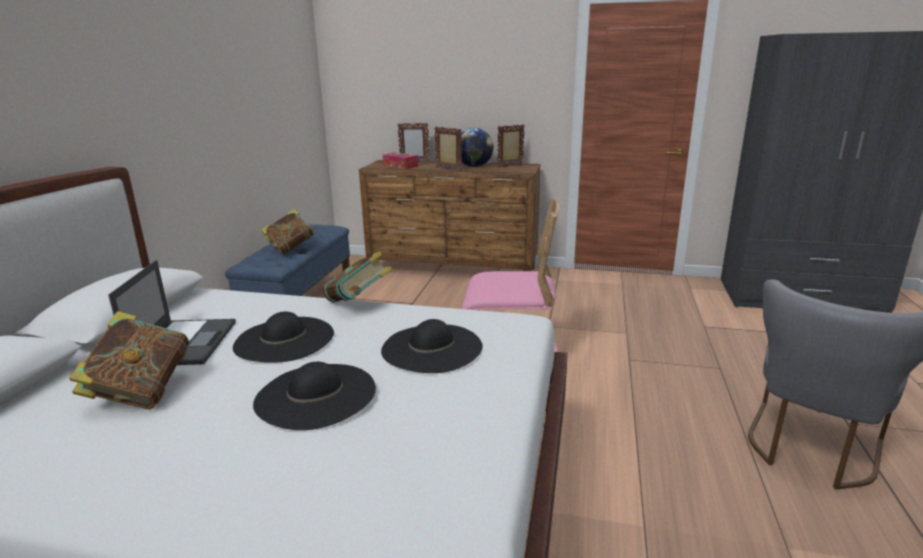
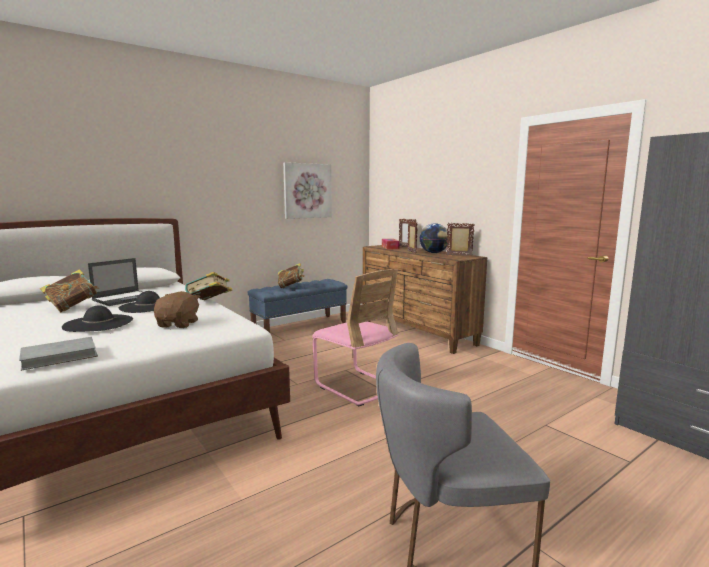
camera: 40 degrees right, 10 degrees down
black hat [381,319,483,373] -> brown plush toy [154,291,200,328]
none -> grey book [19,337,98,371]
none -> picture [283,162,332,219]

